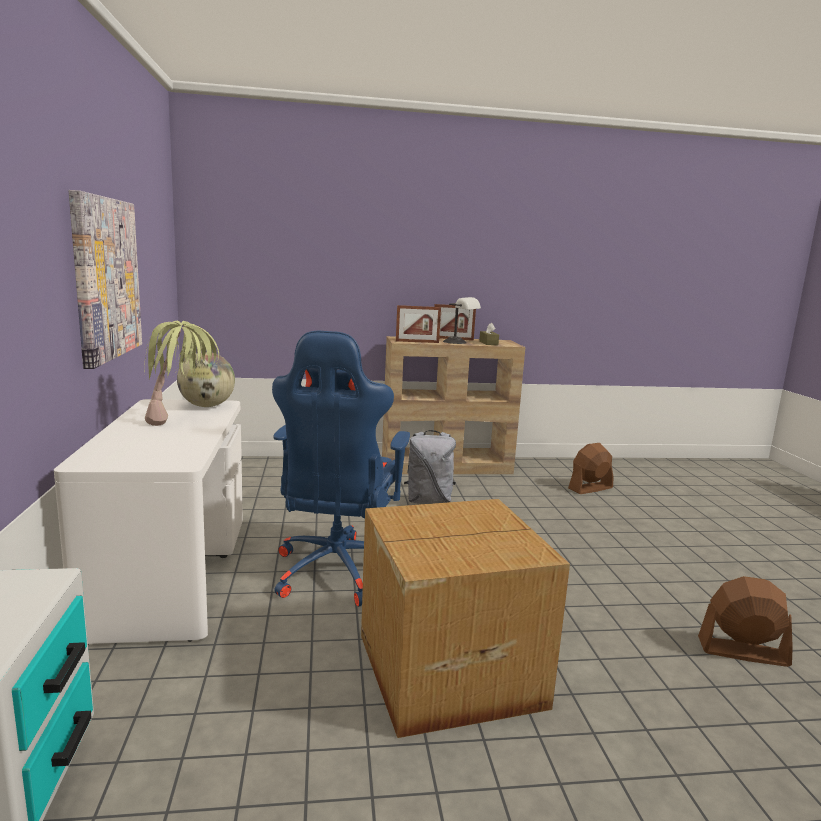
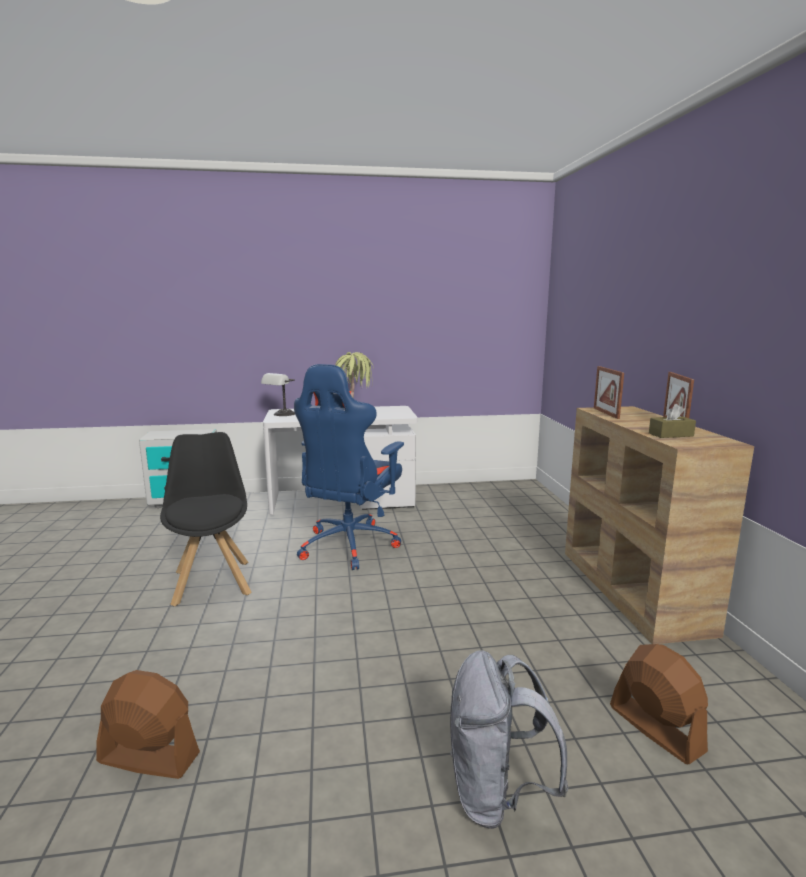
camera: 90 degrees right, 0 degrees up
picture [69,190,142,369] -> none
globe [177,352,235,407] -> none
blue office chair [272,331,410,607] -> blue office chair turned 75 degrees counterclockwise [294,364,404,570]
cardboard box [361,499,570,738] -> black chair [160,432,252,606]
grey backpack [404,430,456,504] -> grey backpack moved to [450,650,569,829]
table lamp [443,297,481,344] -> table lamp moved to [261,373,295,416]
brown fan [698,576,793,667] -> brown fan turned 90 degrees counterclockwise [96,670,200,779]

